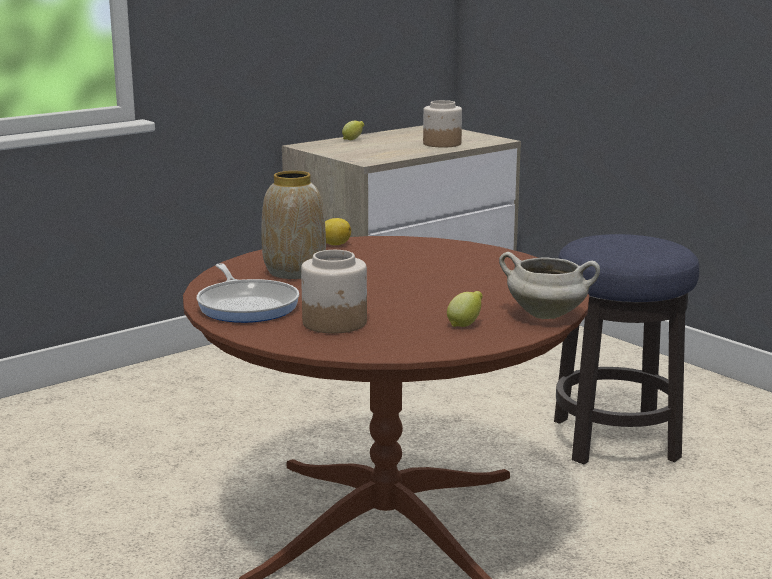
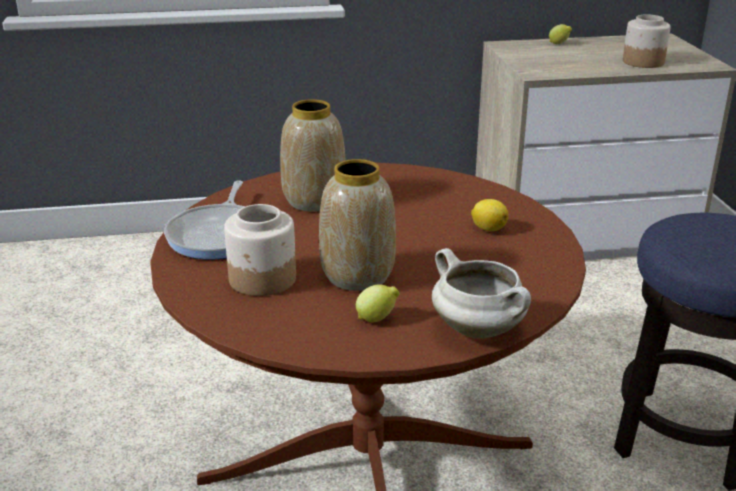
camera: 30 degrees right, 10 degrees up
lemon [325,218,351,245] -> lemon moved to [471,199,509,231]
none -> vase [319,159,396,291]

